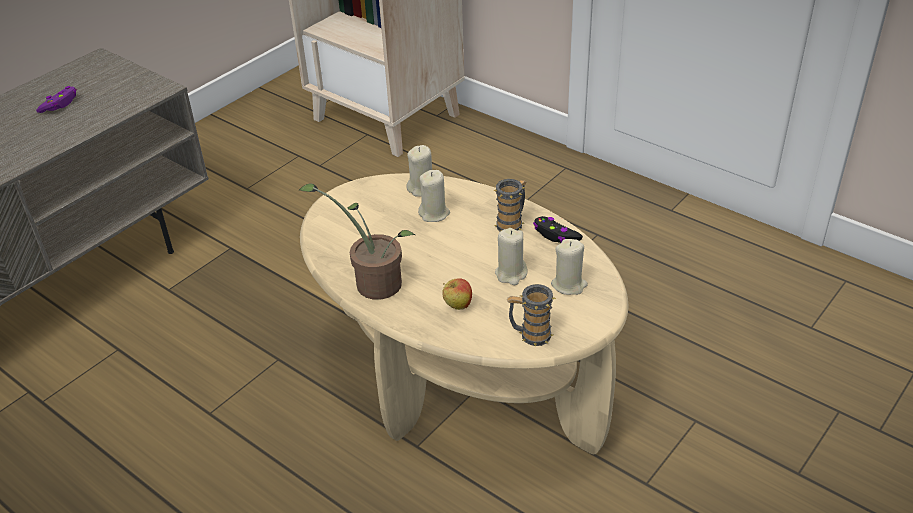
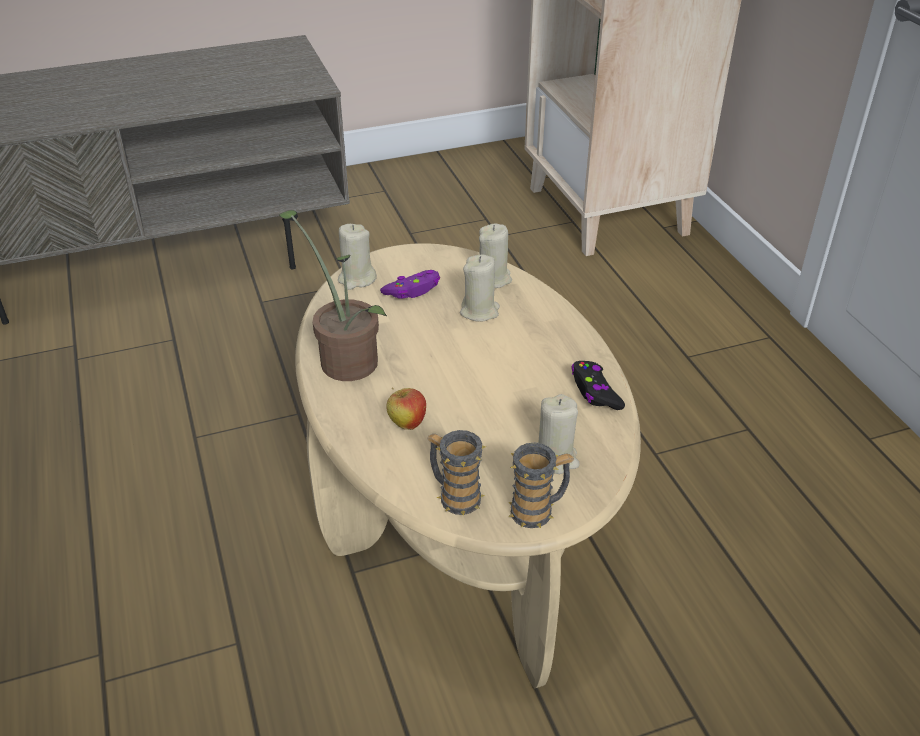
camera: 30 degrees right, 0 degrees up
purple game controller [36,86,77,113] -> purple game controller moved to [380,270,440,299]
mug [493,179,526,231] -> mug moved to [508,443,574,528]
beige candle [495,228,527,285] -> beige candle moved to [338,224,377,290]

